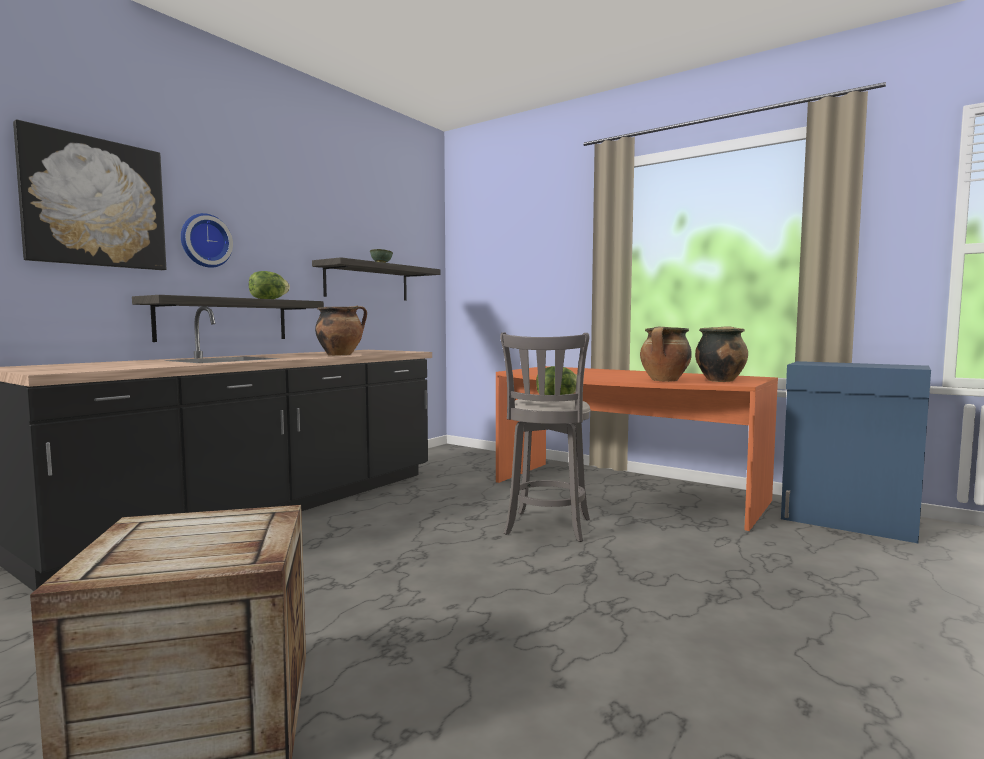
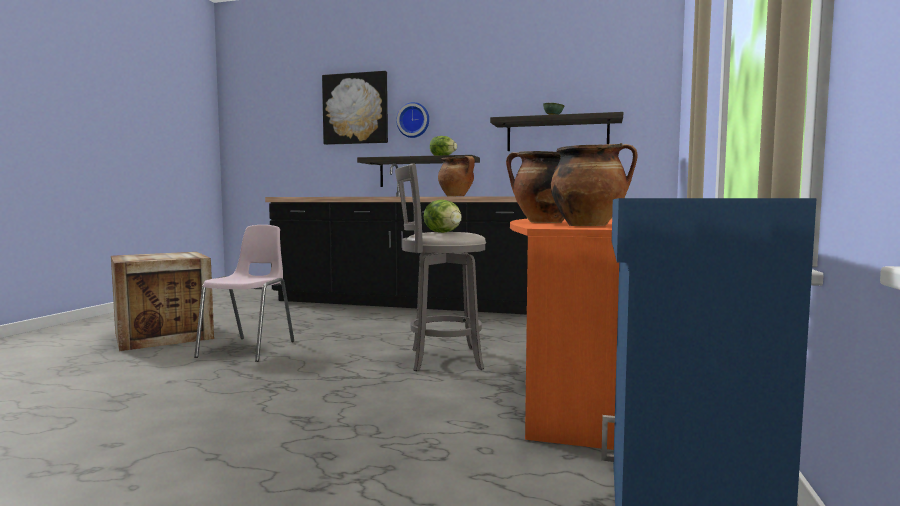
camera: 70 degrees right, 0 degrees up
none -> pink chair [194,225,294,362]

